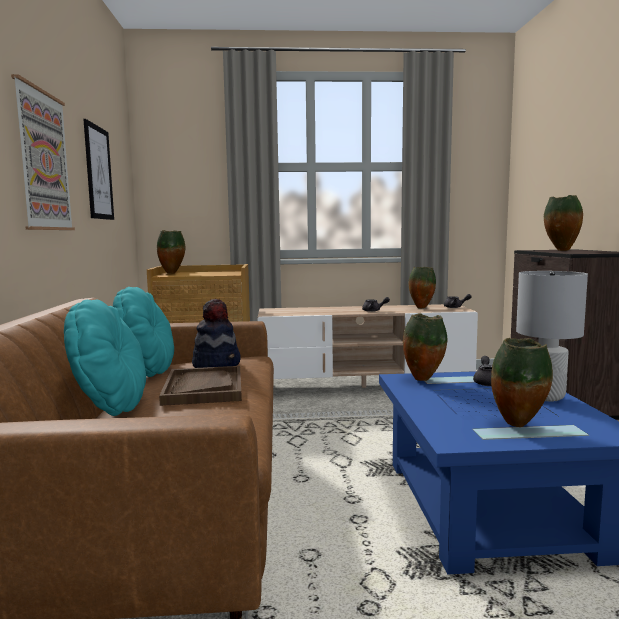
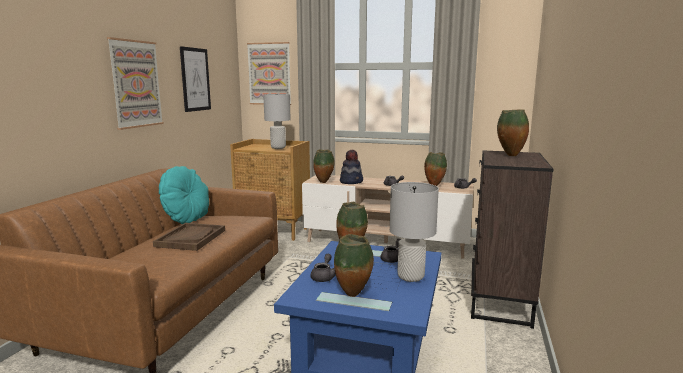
camera: 20 degrees right, 5 degrees up
turquoise pillow [64,300,146,416] -> none
vase [157,230,185,274] -> vase moved to [313,149,335,183]
hat [192,299,241,368] -> hat moved to [340,149,363,184]
none -> picture [247,42,291,105]
none -> grey table lamp [263,94,291,149]
none -> grey teapot [310,254,336,282]

